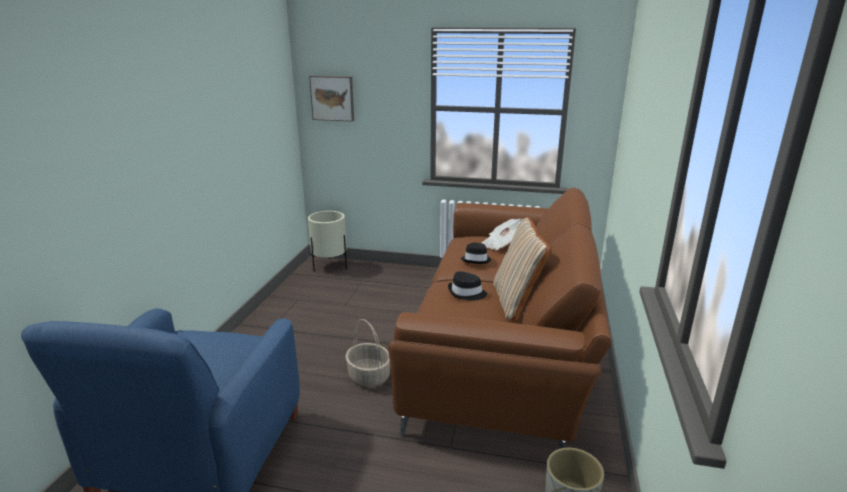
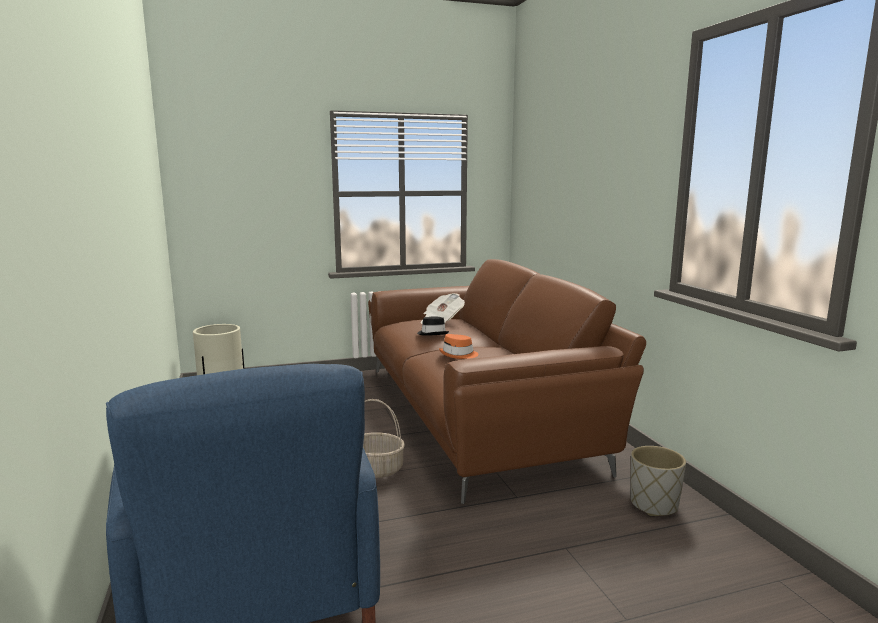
camera: 30 degrees left, 10 degrees down
picture [309,76,354,122] -> none
black hat [448,271,487,301] -> orange hat [439,334,479,359]
beige pillow [493,217,550,321] -> none

